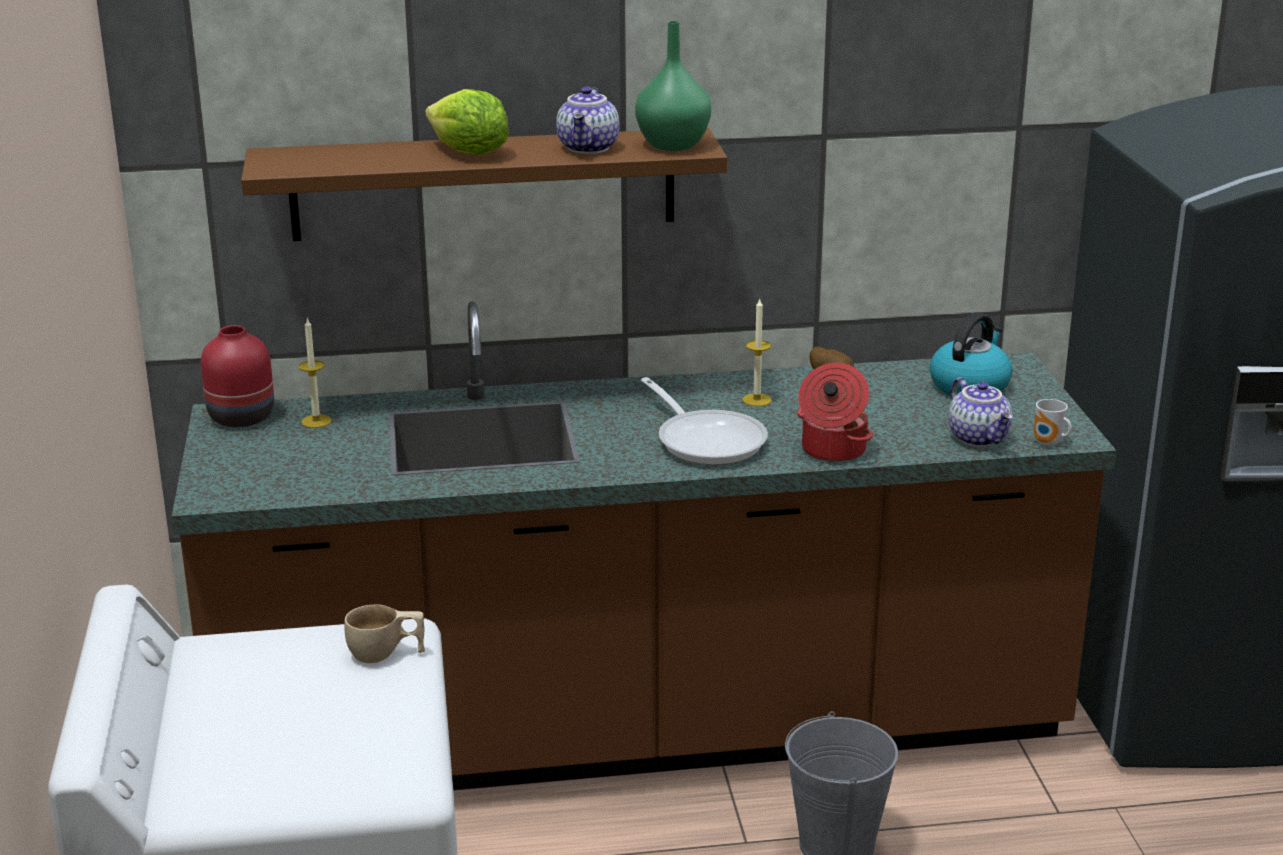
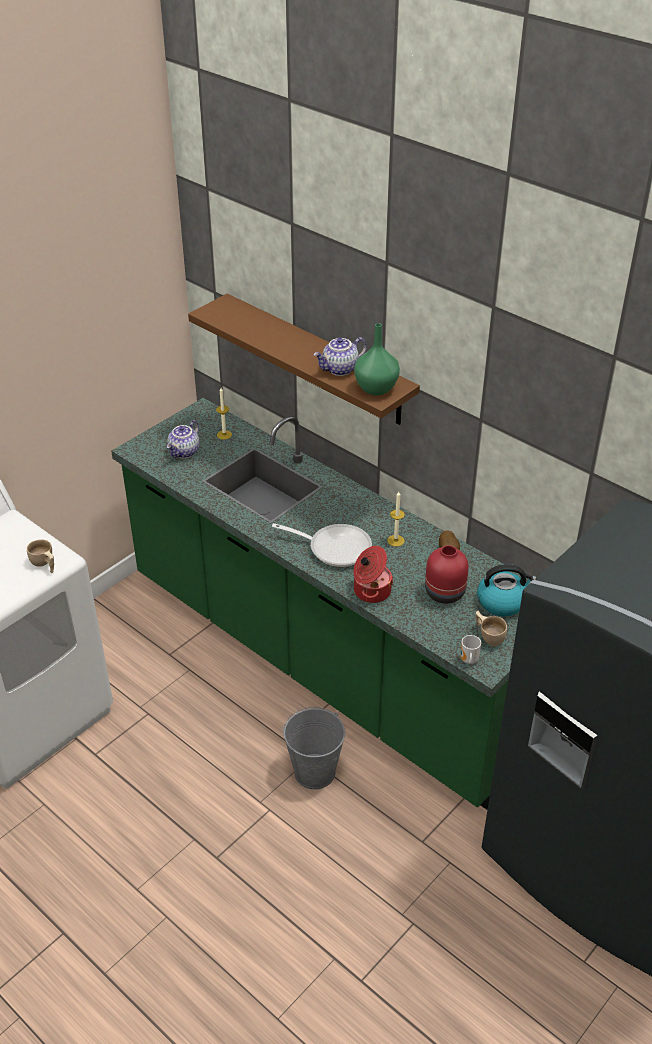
camera: 50 degrees right, 15 degrees up
brown counter [172,302,1117,790] -> green counter [111,398,529,809]
red vase [201,325,274,427] -> red vase moved to [425,545,469,604]
lettuce [425,89,509,154] -> none
frying pan [641,377,768,465] -> frying pan turned 90 degrees counterclockwise [272,523,372,567]
teapot [948,378,1013,447] -> teapot moved to [167,420,200,458]
none -> beige cup [476,611,507,646]

